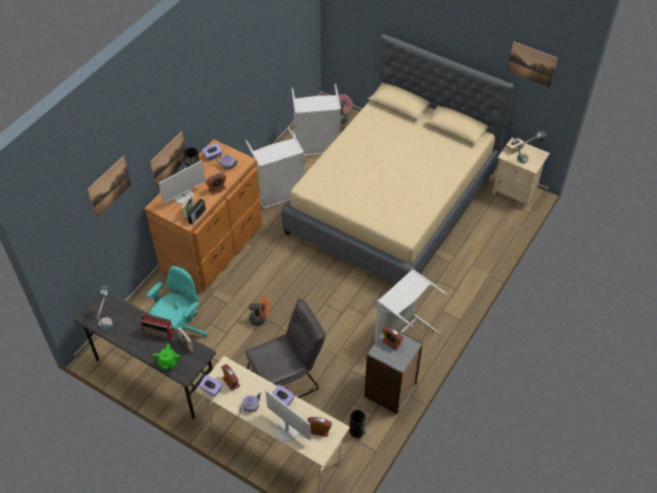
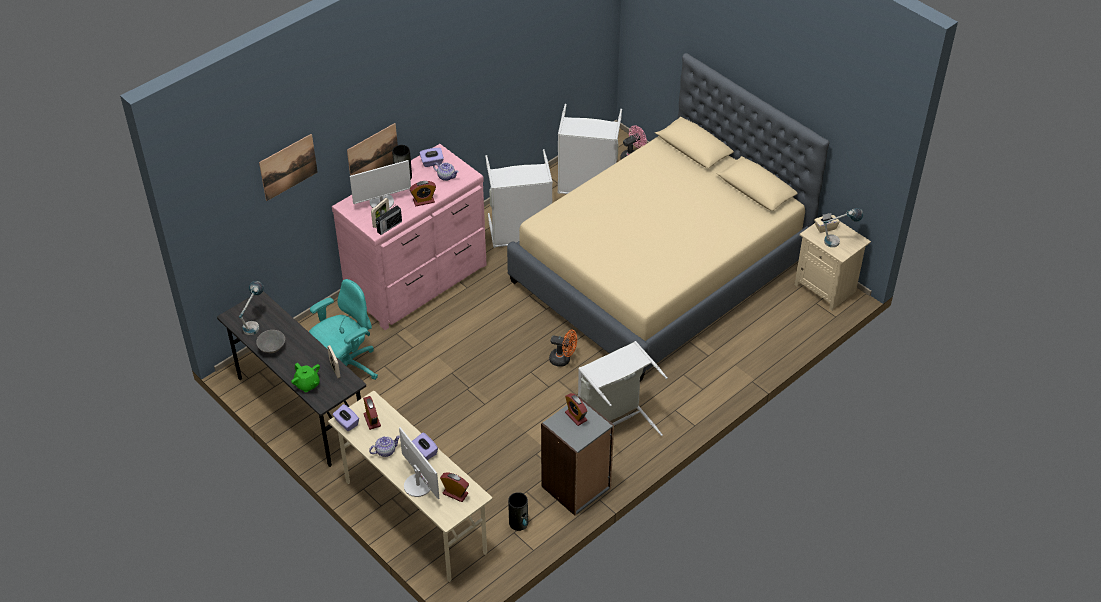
camera: 15 degrees right, 5 degrees down
radio [141,314,173,340] -> none
brown dresser [144,139,262,294] -> pink dresser [332,144,487,330]
green teapot [152,344,181,369] -> green teapot turned 60 degrees counterclockwise [291,363,320,392]
grey chair [245,299,326,398] -> none
orange fan [249,296,270,326] -> orange fan moved to [549,330,577,367]
picture [507,41,558,88] -> none
none -> grey bowl [256,330,285,353]

